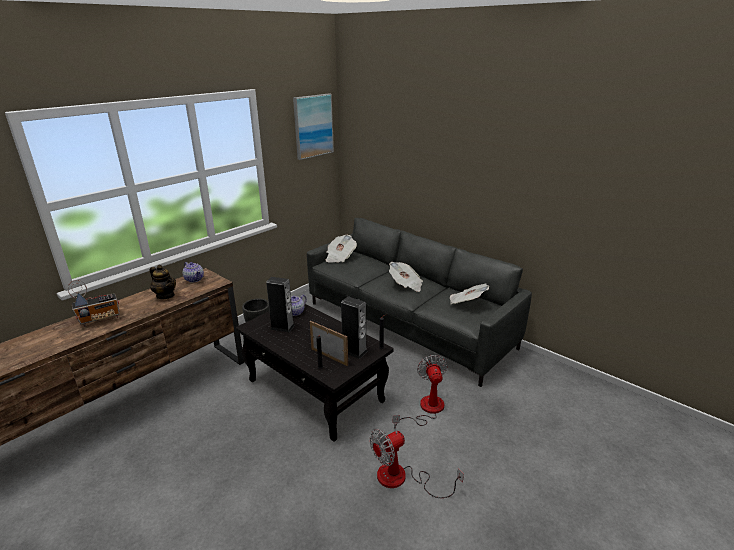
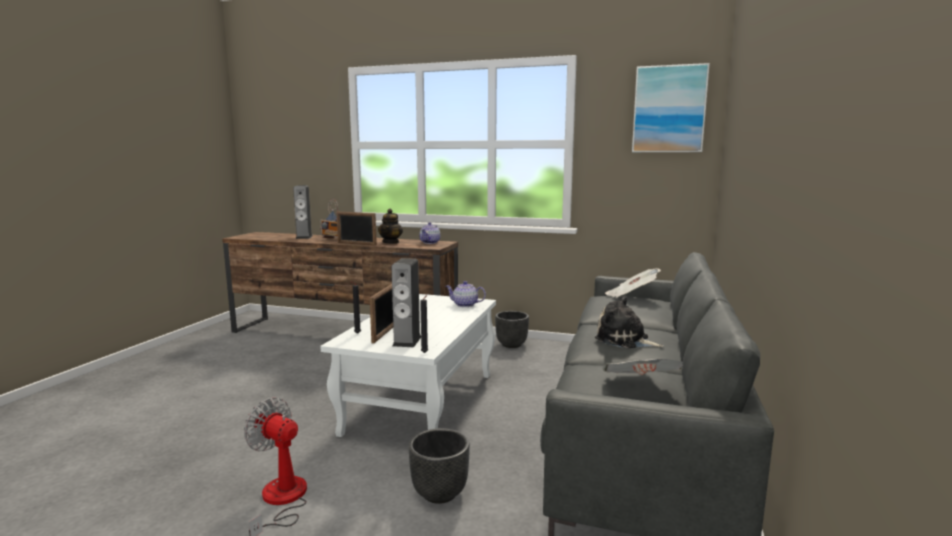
camera: 65 degrees right, 15 degrees down
black coffee table [235,304,394,442] -> white coffee table [320,294,496,437]
speaker [266,277,295,332] -> speaker moved to [293,185,313,239]
newspaper [389,262,423,292] -> plush toy [595,296,664,348]
fan [393,355,447,429] -> black planter [409,428,470,504]
none -> picture frame [336,211,377,246]

